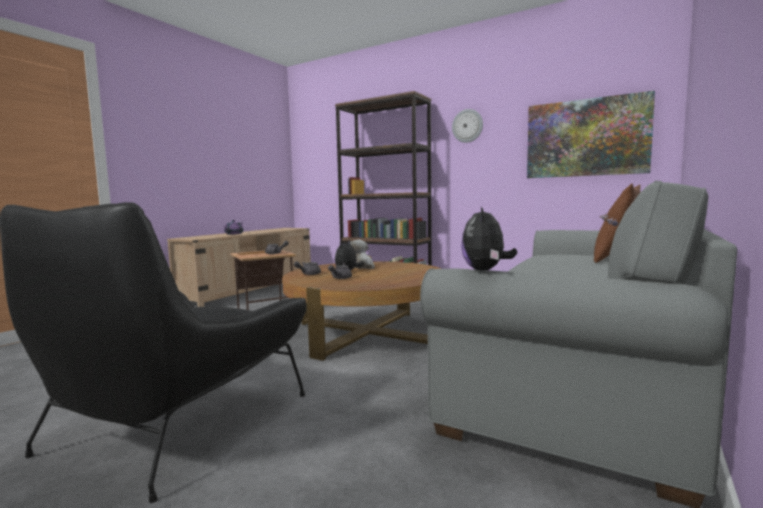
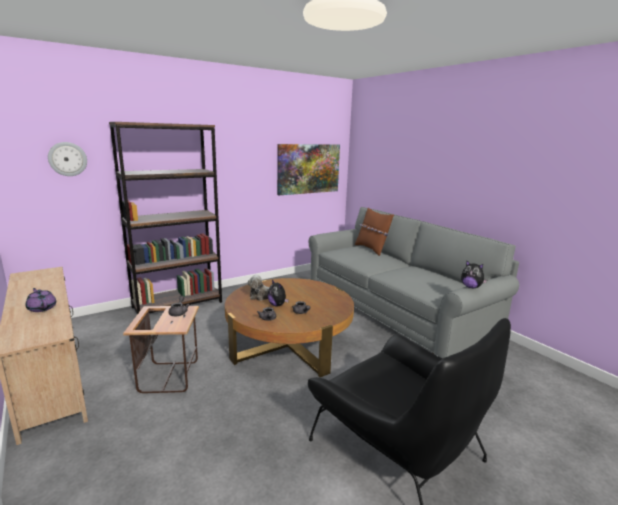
camera: 65 degrees left, 10 degrees up
wall clock [452,109,483,143] -> wall clock moved to [48,142,87,176]

